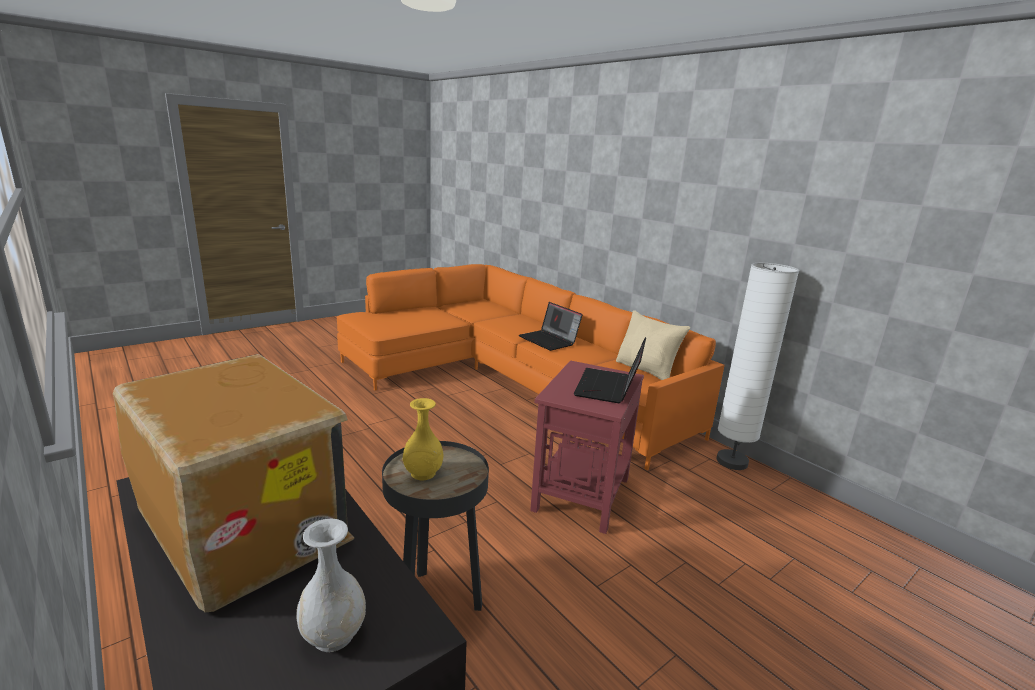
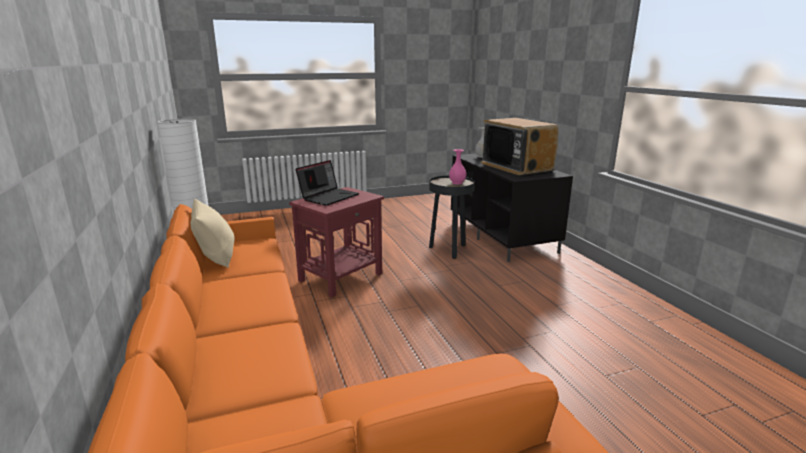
camera: 160 degrees left, 0 degrees up
yellow vase [403,398,443,480] -> pink vase [449,149,466,184]
laptop [519,302,583,351] -> none

